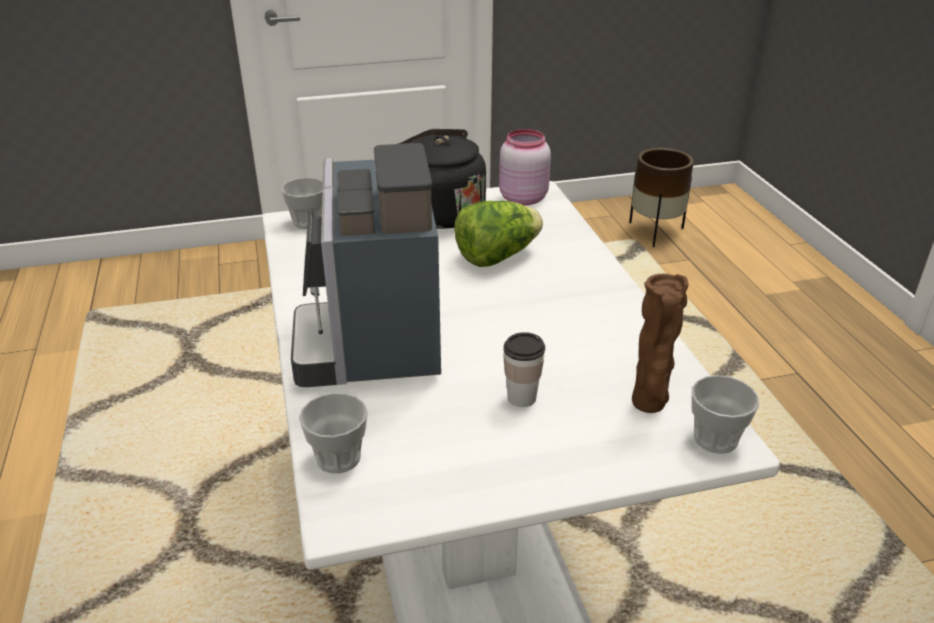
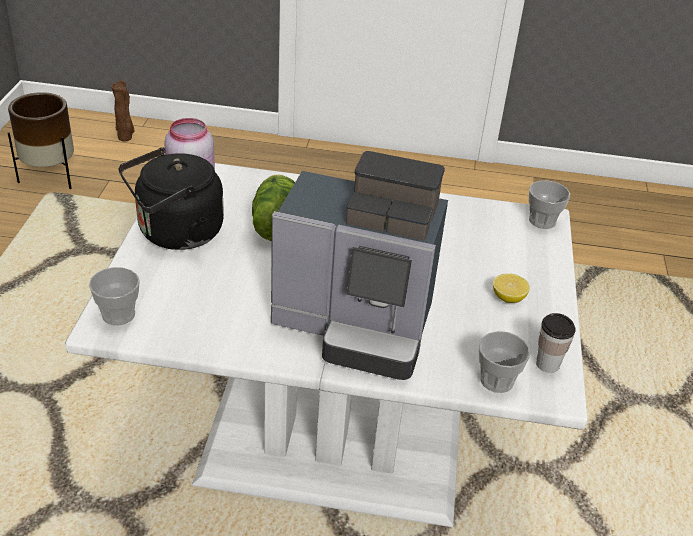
camera: 70 degrees left, 5 degrees up
cup [503,332,545,407] -> cup moved to [536,313,576,373]
brown vase [632,274,688,413] -> brown vase moved to [111,81,134,141]
none -> lemon [493,274,530,303]

